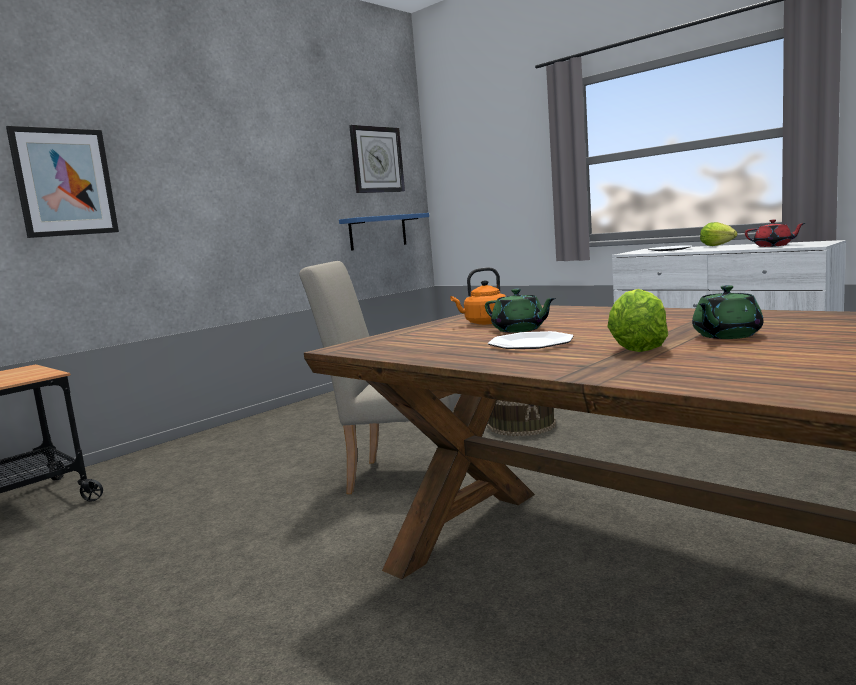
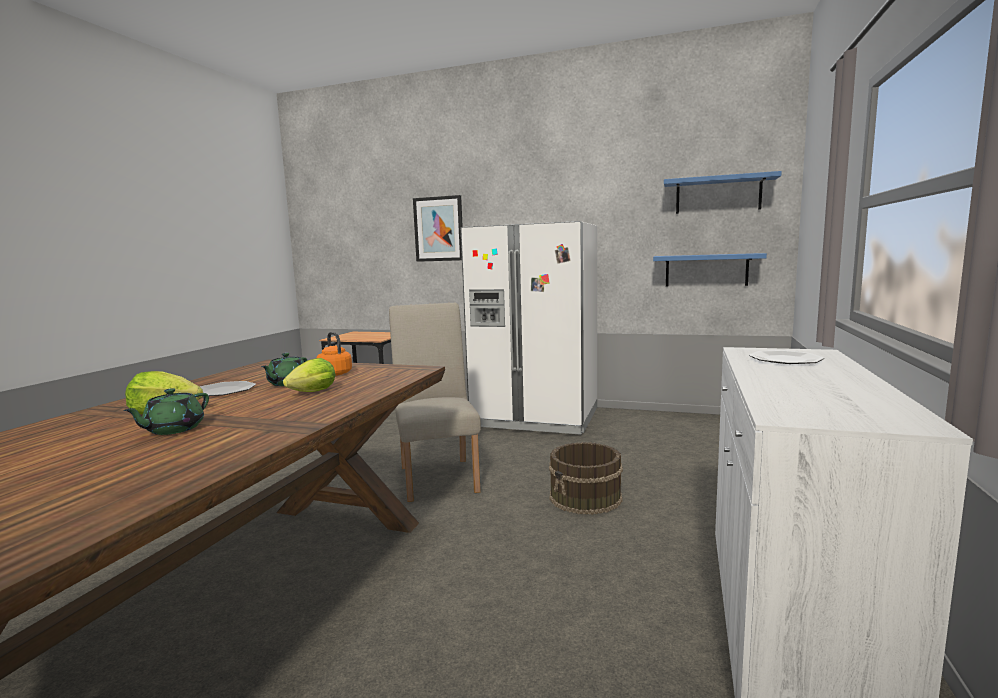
camera: 65 degrees right, 0 degrees up
wall clock [349,125,405,193] -> blue shelf [664,171,782,214]
green teapot [692,285,763,339] -> green teapot turned 90 degrees counterclockwise [123,388,209,435]
lettuce [700,222,738,246] -> lettuce moved to [283,358,335,392]
red teapot [745,219,805,247] -> none
none -> white fridge [461,221,597,435]

